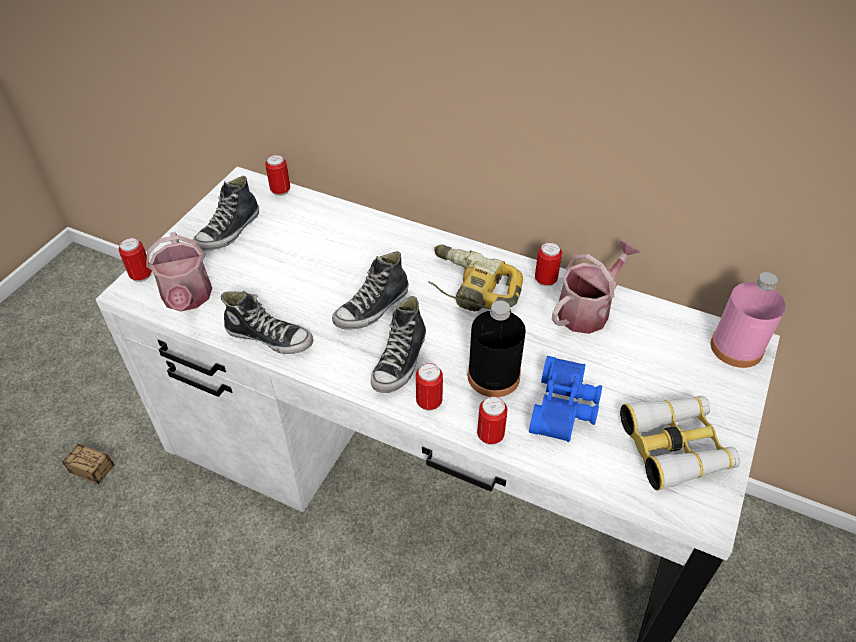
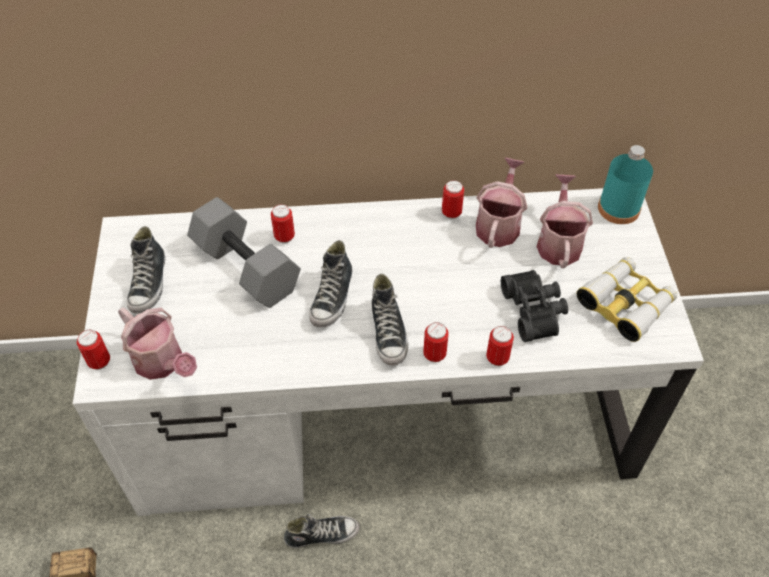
camera: 30 degrees left, 5 degrees up
shoe [221,291,313,354] -> shoe moved to [284,514,360,549]
can [265,154,290,196] -> can moved to [271,204,295,243]
power drill [428,245,523,312] -> none
black bottle [468,300,526,397] -> none
blue binoculars [529,356,602,442] -> black binoculars [501,270,568,342]
pink bottle [710,272,786,368] -> turquoise bottle [598,145,653,224]
none -> grey dumbbell [187,197,301,308]
none -> watering can [536,174,593,268]

